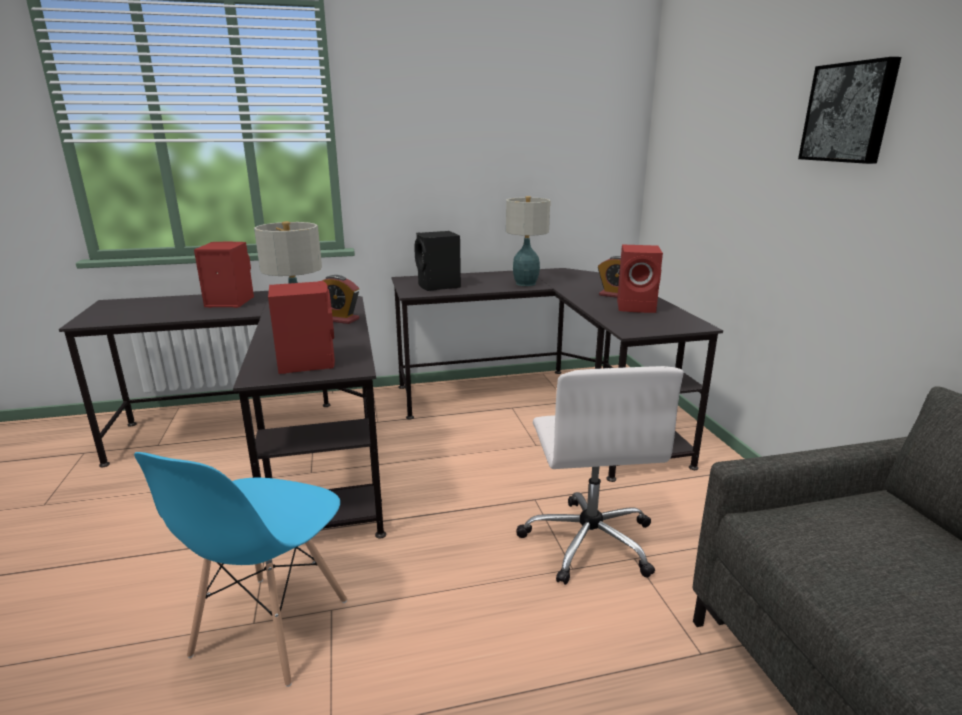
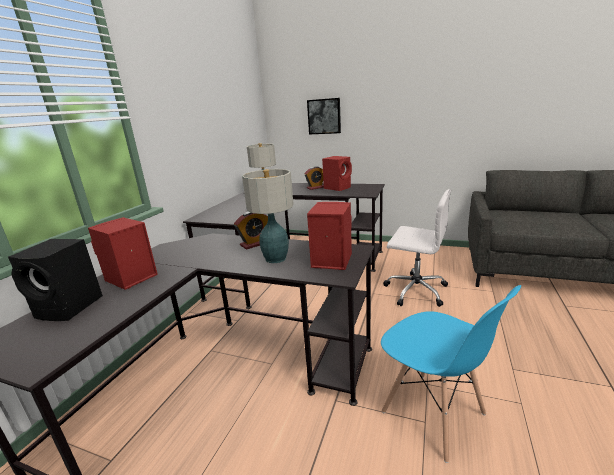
camera: 55 degrees left, 0 degrees up
black speaker [414,231,461,291] -> black speaker moved to [8,239,103,321]
picture [798,57,902,164] -> picture moved to [307,98,341,134]

